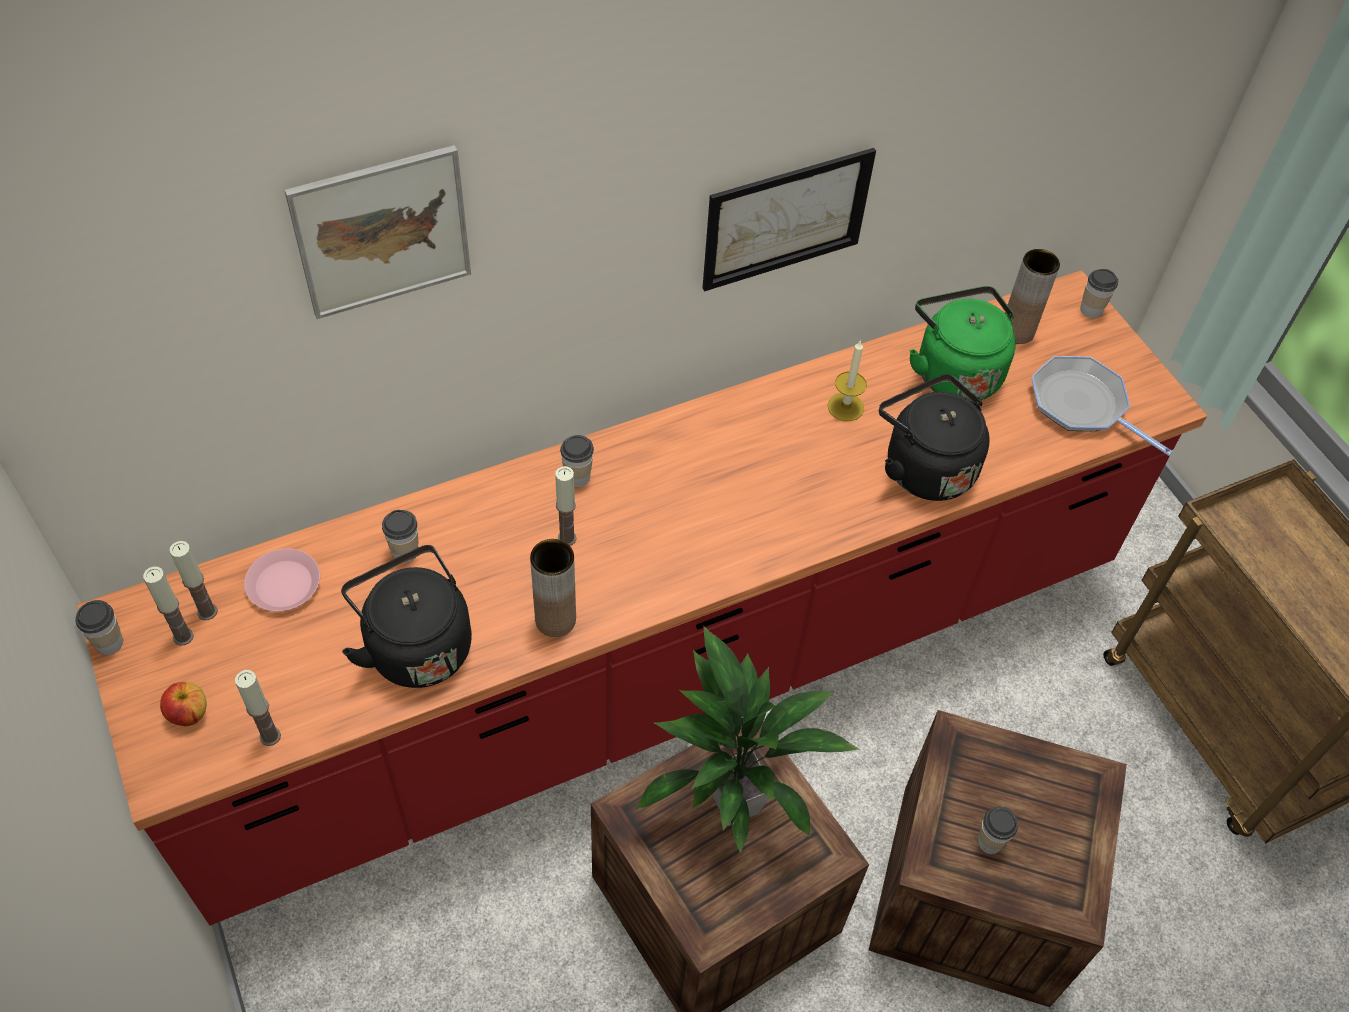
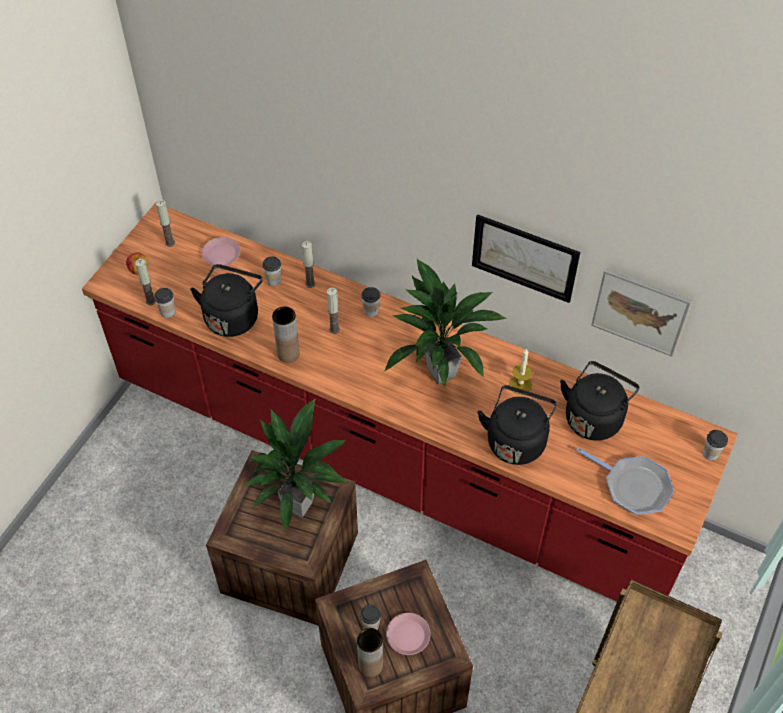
camera: 55 degrees right, 0 degrees up
cup [76,600,123,655] -> cup moved to [154,288,175,318]
candle [170,541,218,620] -> candle moved to [302,241,315,288]
picture [284,145,471,319] -> picture moved to [591,269,692,357]
green kettle [910,286,1016,402] -> black kettle [560,361,640,441]
brown vase [1005,249,1060,344] -> brown vase moved to [357,628,383,678]
frying pan [1032,356,1173,456] -> frying pan turned 120 degrees clockwise [576,447,674,515]
none -> potted plant [384,259,508,387]
none -> pink plate [386,613,431,655]

